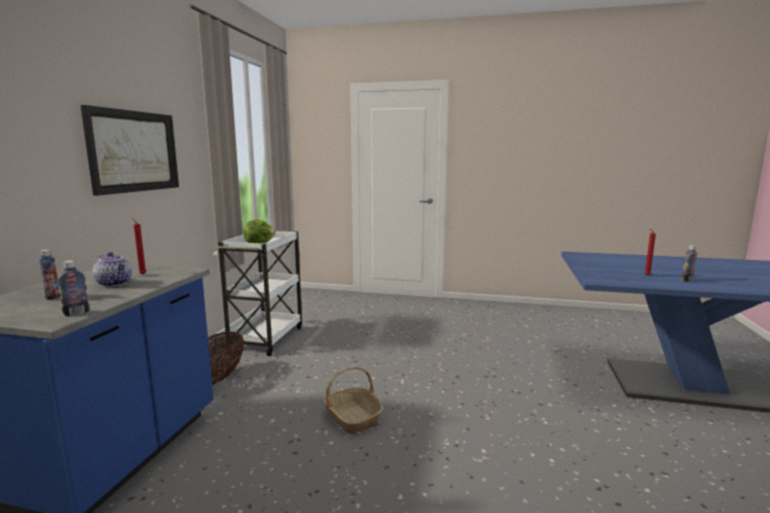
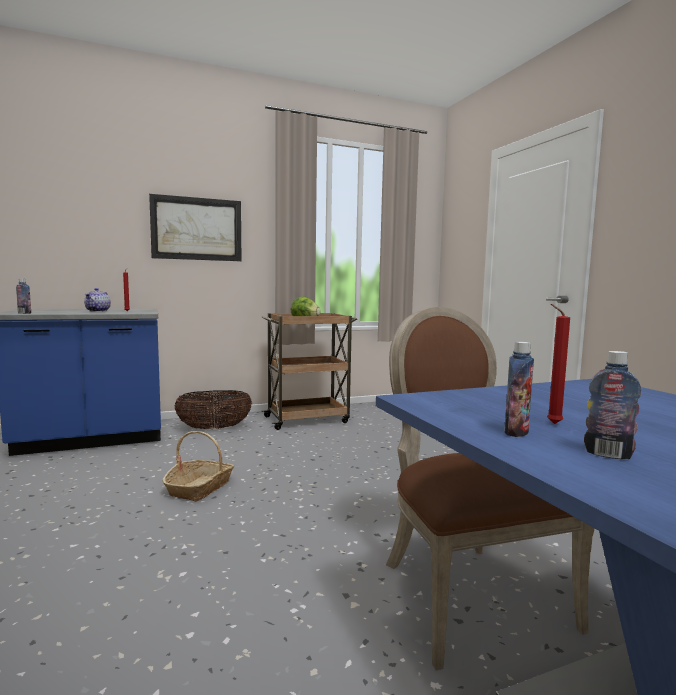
camera: 55 degrees right, 5 degrees down
bottle [39,250,60,300] -> bottle moved to [504,342,534,437]
white cart [217,231,302,356] -> brown cart [261,313,357,430]
none -> brown chair [386,307,595,671]

